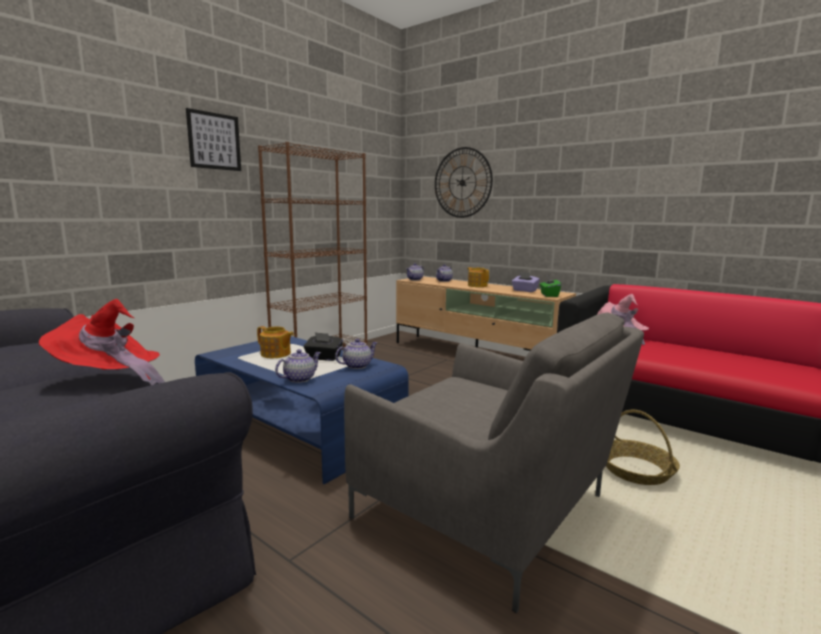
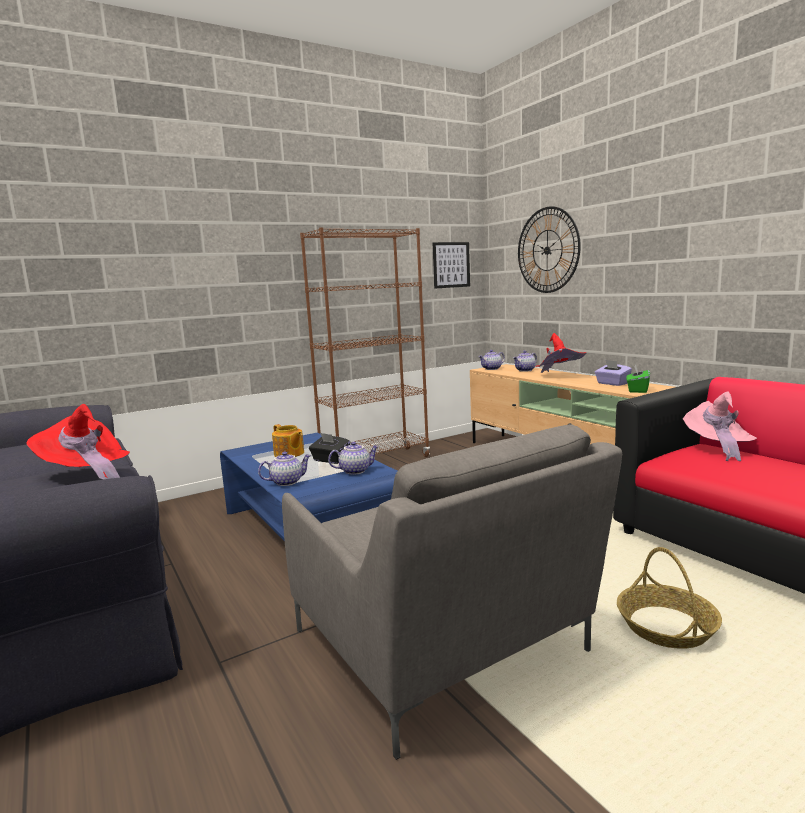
camera: 20 degrees right, 0 degrees up
picture [186,108,241,171] -> picture moved to [433,242,470,289]
teapot [467,267,489,287] -> red hat [535,333,586,373]

